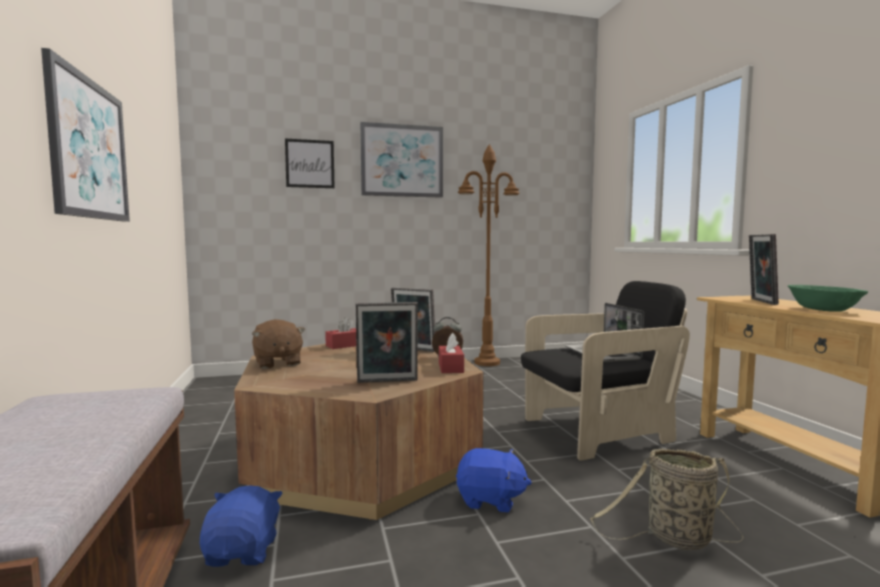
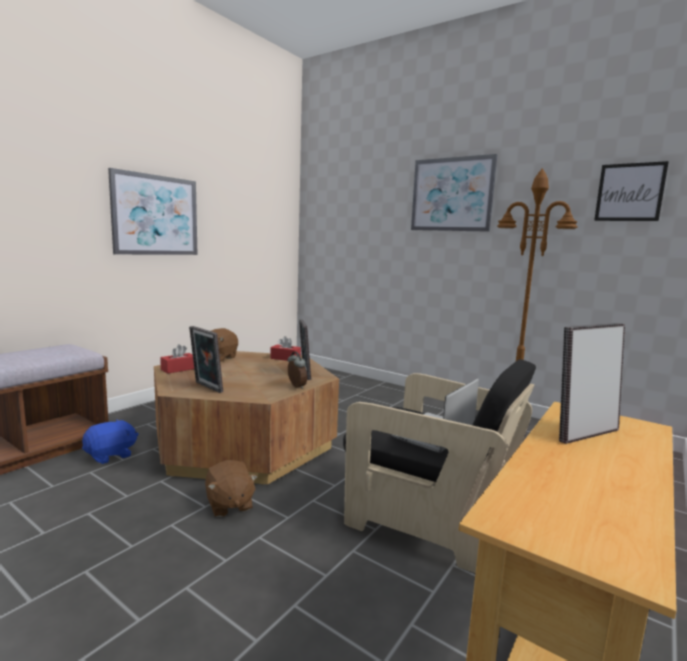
camera: 50 degrees right, 5 degrees up
picture [285,139,335,188] -> picture moved to [594,161,669,221]
red tissue box [439,333,464,373] -> red tissue box moved to [160,344,194,374]
blue plush toy [456,448,532,512] -> brown plush toy [205,460,258,517]
basket [590,449,744,550] -> none
green bowl [788,285,869,312] -> none

